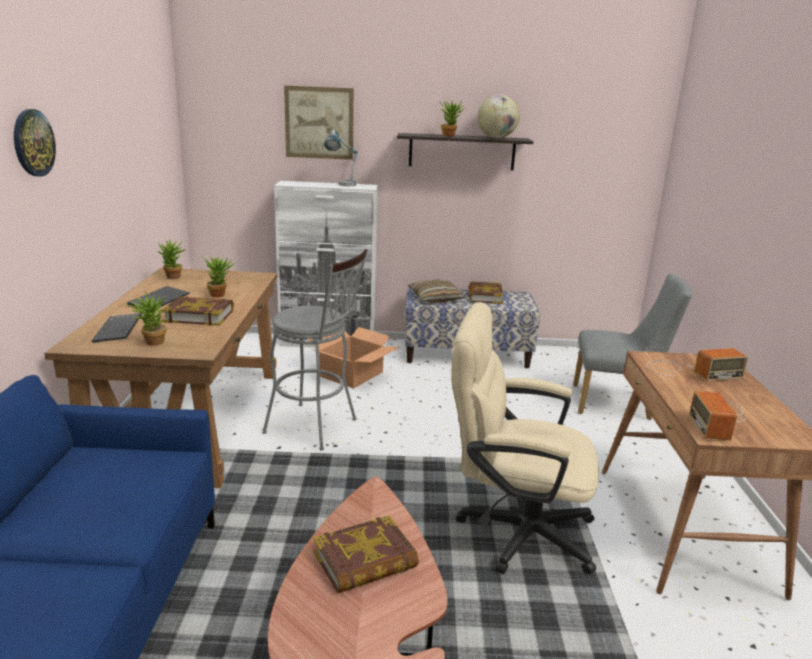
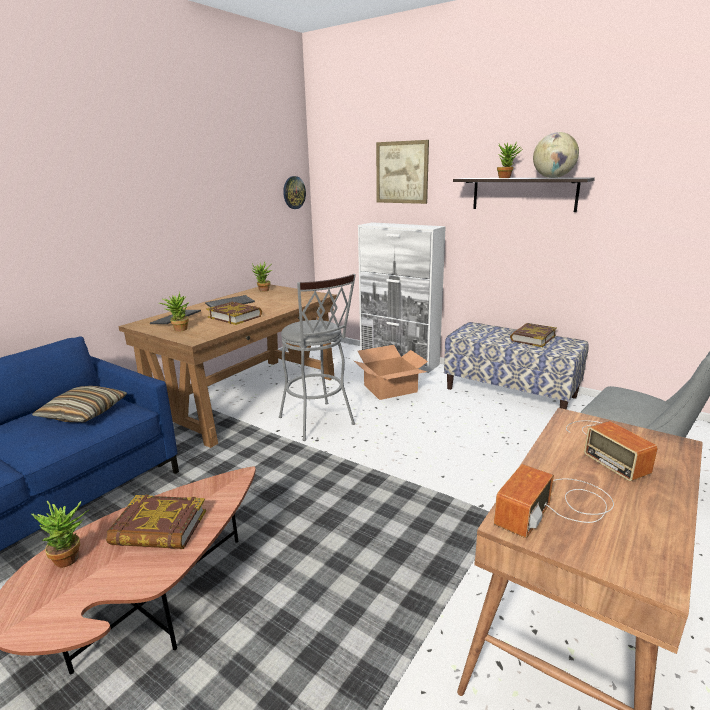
camera: 35 degrees right, 0 degrees up
wall clock [14,109,56,177] -> wall clock moved to [283,176,306,209]
potted plant [201,256,234,298] -> potted plant moved to [32,501,89,568]
table lamp [324,130,358,186] -> none
pillow [408,279,465,303] -> pillow moved to [32,386,127,422]
beige office chair [451,302,599,574] -> none
radio [647,348,748,381] -> radio turned 45 degrees clockwise [566,420,658,481]

